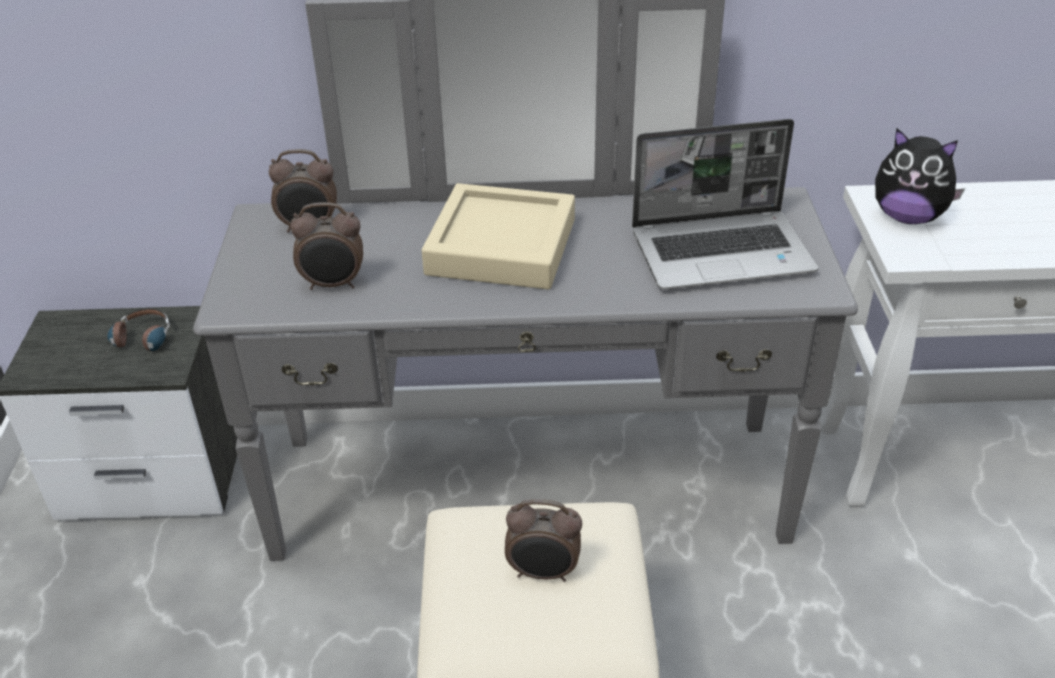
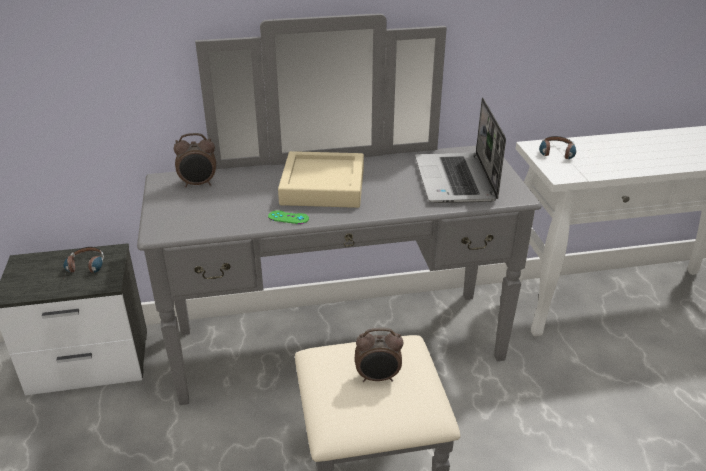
camera: 10 degrees left, 5 degrees down
alarm clock [290,202,363,290] -> none
laptop [632,119,819,289] -> laptop turned 105 degrees clockwise [415,98,506,203]
plush toy [875,128,965,224] -> headphones [539,136,576,159]
none -> green game controller [268,210,309,224]

